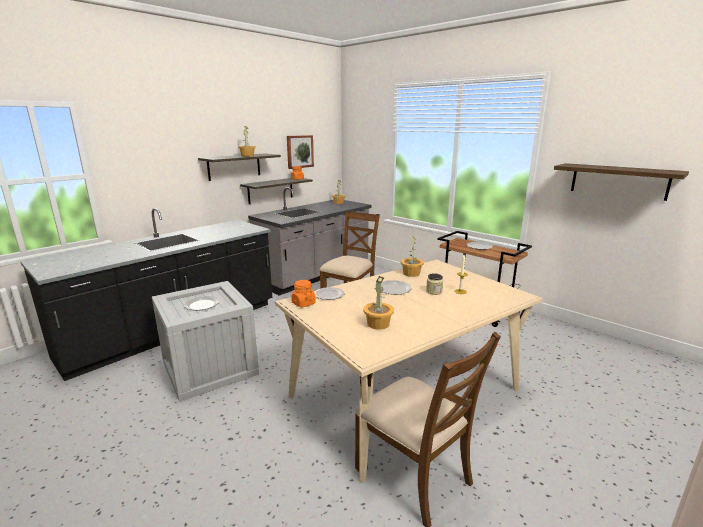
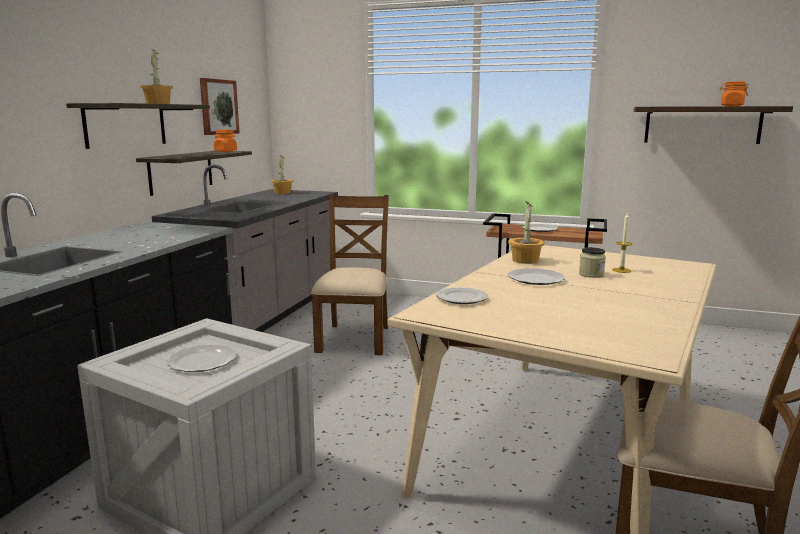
camera: 25 degrees left, 5 degrees down
orange jar [291,280,316,307] -> orange jar moved to [720,81,748,106]
potted plant [363,276,394,330] -> none

